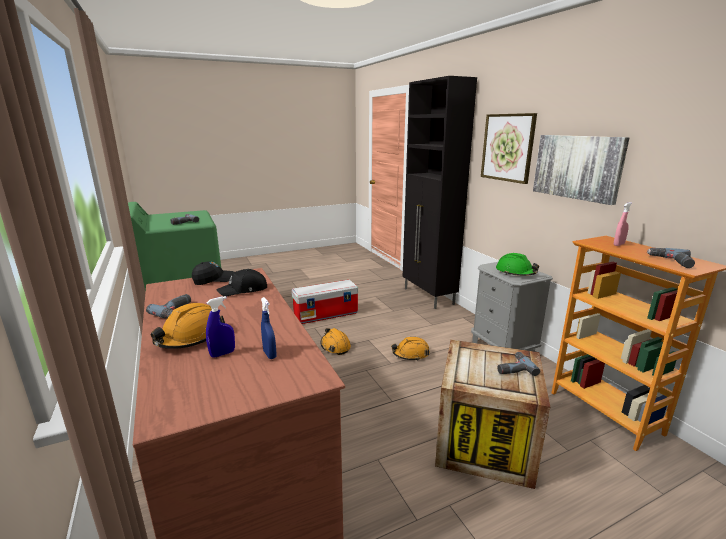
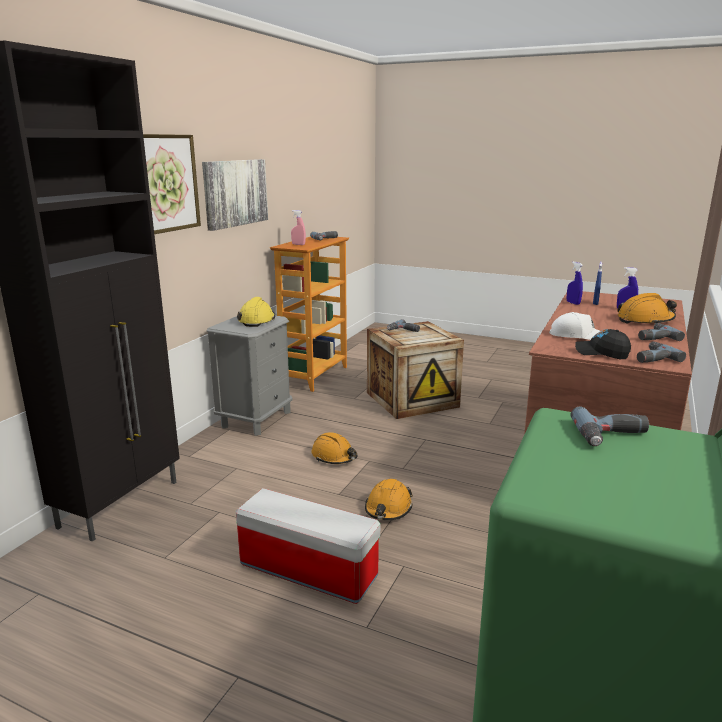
camera: 130 degrees left, 0 degrees up
black cap [216,269,267,297] -> white cap [549,312,600,340]
green hard hat [496,253,539,276] -> yellow hard hat [237,297,275,327]
none -> blue spray bottle [567,262,583,305]
none -> power drill [637,341,686,363]

